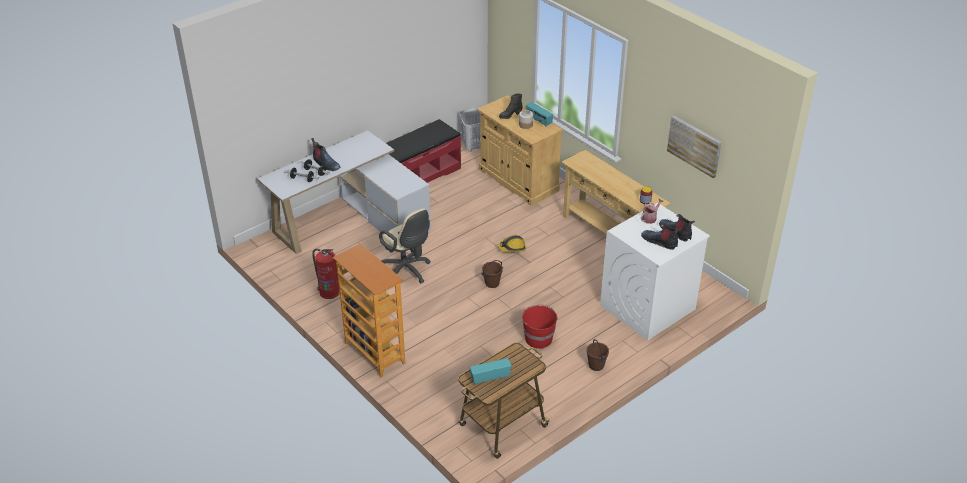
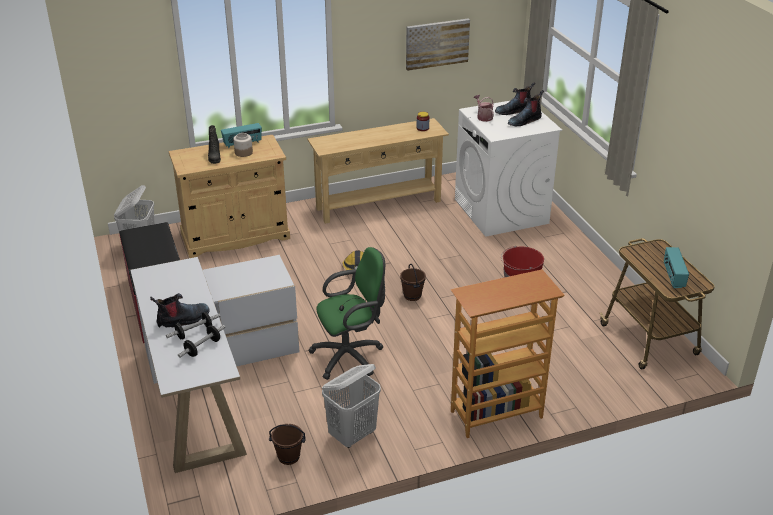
camera: 70 degrees left, 5 degrees down
fire extinguisher [312,248,340,299] -> white laundry basket [322,364,381,448]
beige office chair [379,208,431,283] -> green office chair [308,247,385,380]
brown bucket [587,339,609,371] -> brown bucket moved to [269,424,306,465]

